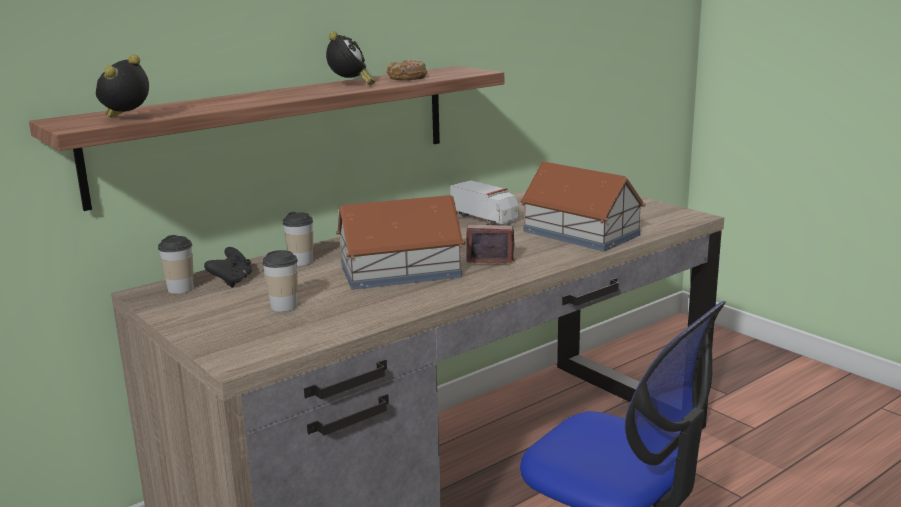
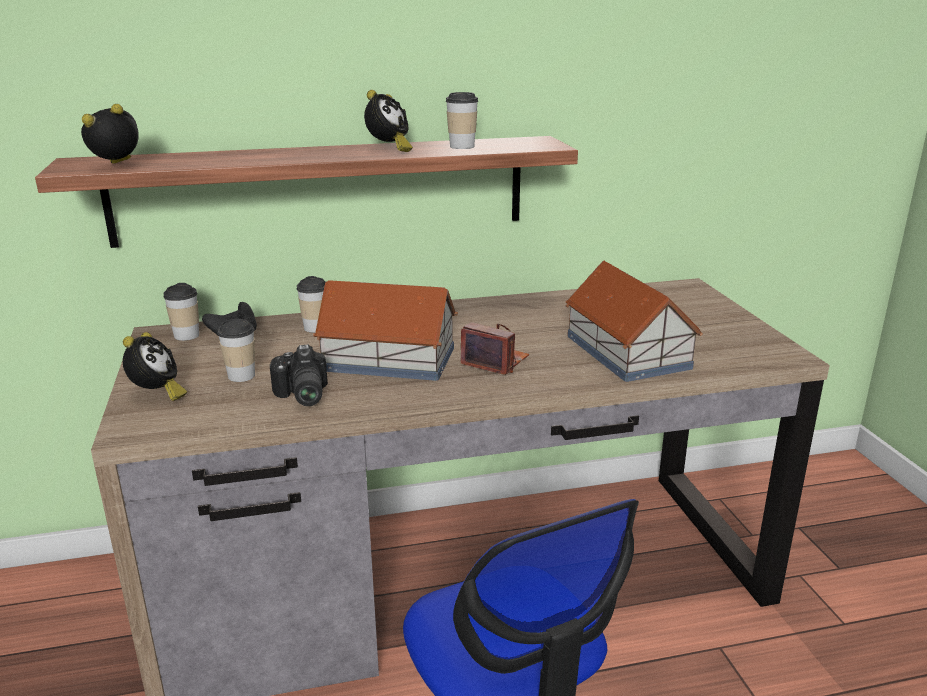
camera: 25 degrees right, 5 degrees up
donut [387,60,428,80] -> cup [446,92,478,149]
toy truck [450,180,519,224] -> none
none -> alarm clock [123,332,187,401]
none -> camera [270,344,328,406]

